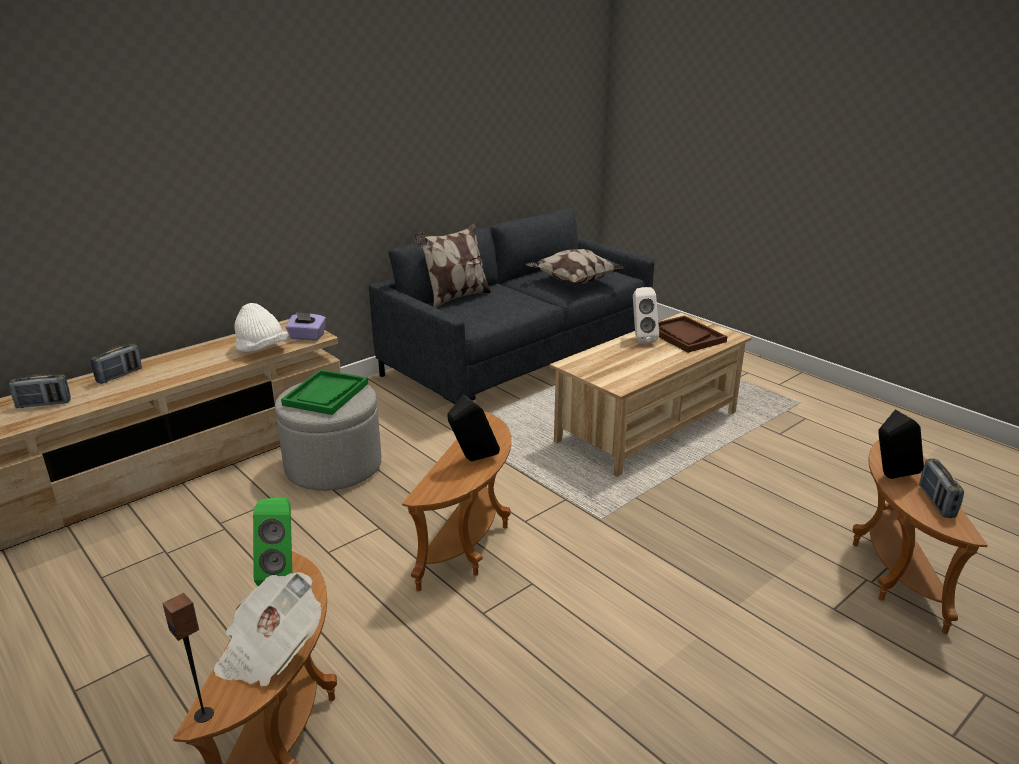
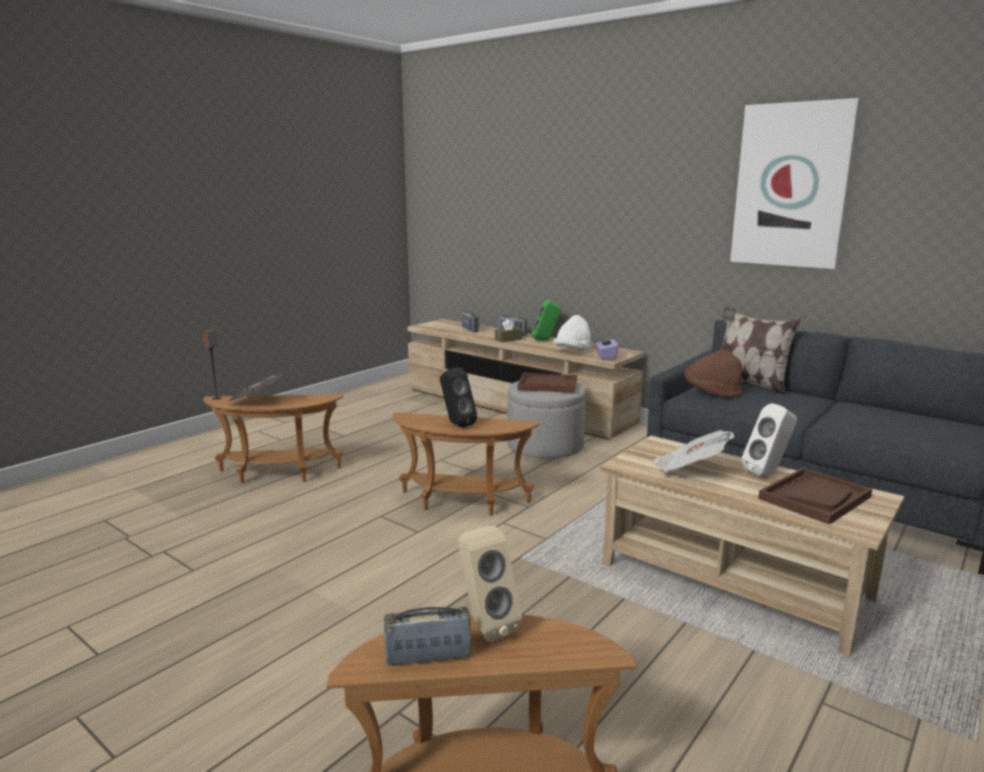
camera: 80 degrees right, 10 degrees down
green speaker [253,497,292,586] -> green speaker moved to [532,300,561,341]
green tray [281,369,368,415] -> brown tray [517,373,577,393]
pillow [526,249,624,284] -> none
black speaker [878,409,924,479] -> beige speaker [458,526,522,642]
none -> brown tissue box [495,319,522,342]
none -> newspaper [653,430,734,473]
none -> brown hat [684,350,742,397]
none -> picture [730,98,860,269]

